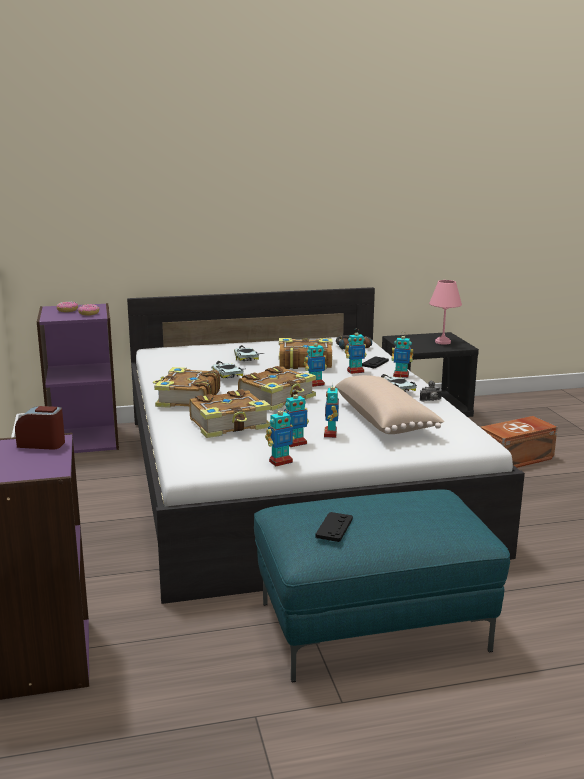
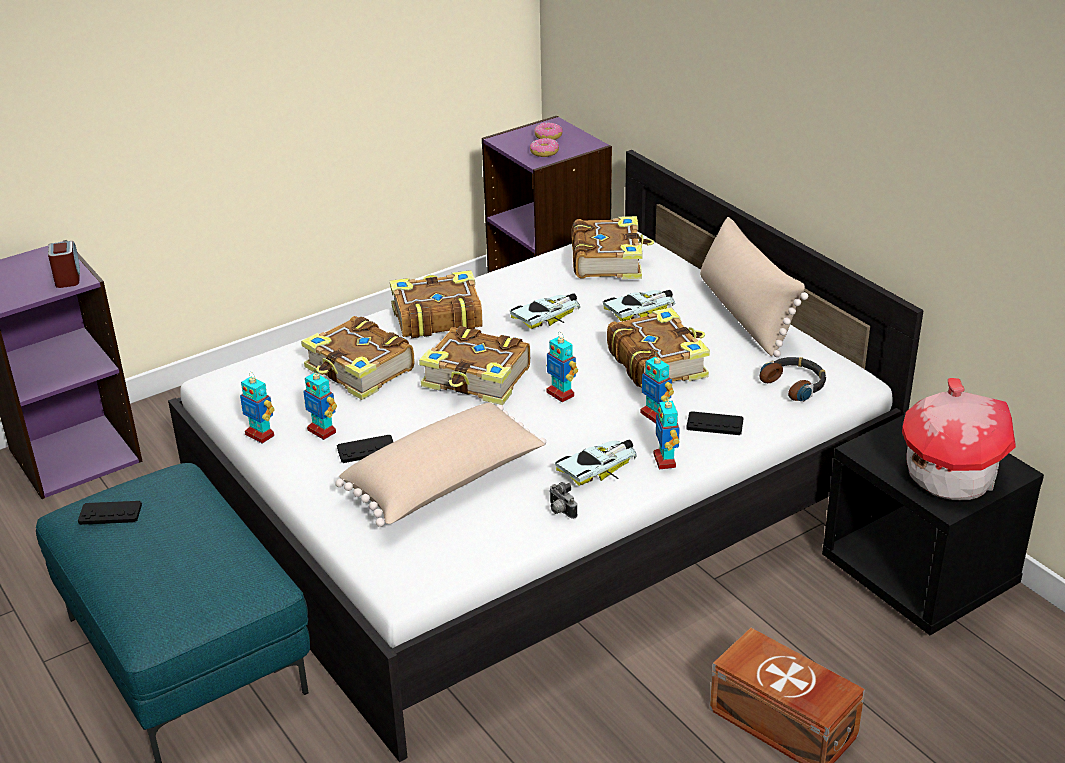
camera: 70 degrees right, 15 degrees up
toy robot [324,387,339,438] -> black game controller [337,435,393,463]
pink table lamp [429,280,462,345] -> toy house [902,378,1016,500]
none -> book [572,216,654,279]
none -> beige pillow [700,217,808,357]

